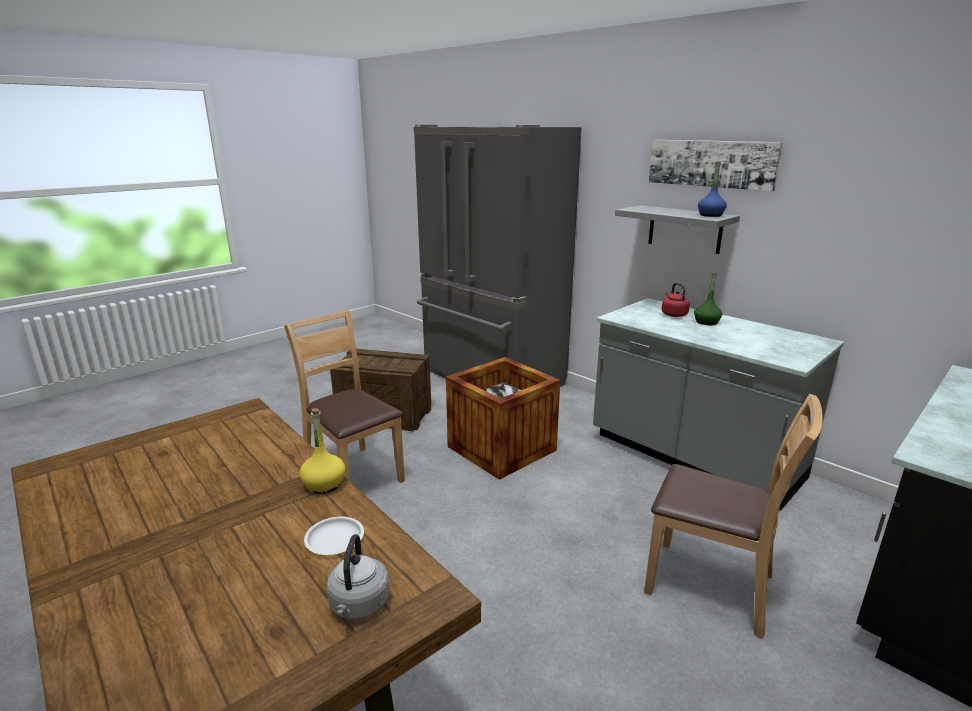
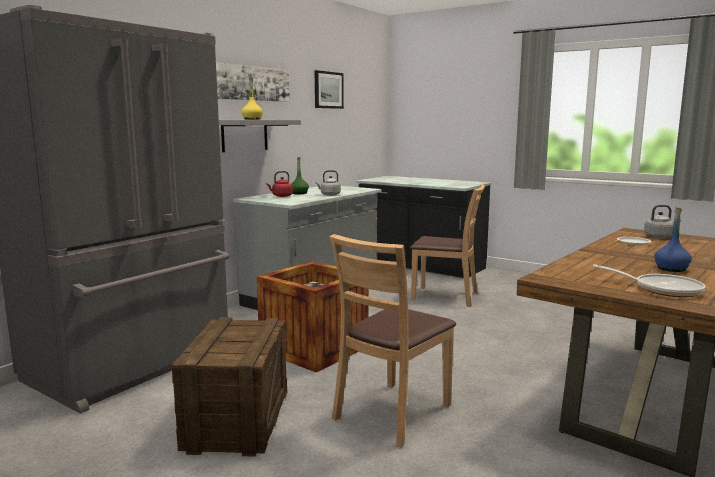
camera: 100 degrees left, 10 degrees down
yellow bottle [300,408,345,494] -> yellow bottle moved to [242,78,263,120]
brown chair [644,394,823,639] -> brown chair turned 90 degrees clockwise [410,184,485,307]
blue bottle [698,161,727,217] -> blue bottle moved to [654,207,692,272]
none -> picture [315,70,344,109]
none -> grey kettle [315,170,341,196]
none -> frying pan [593,264,705,297]

